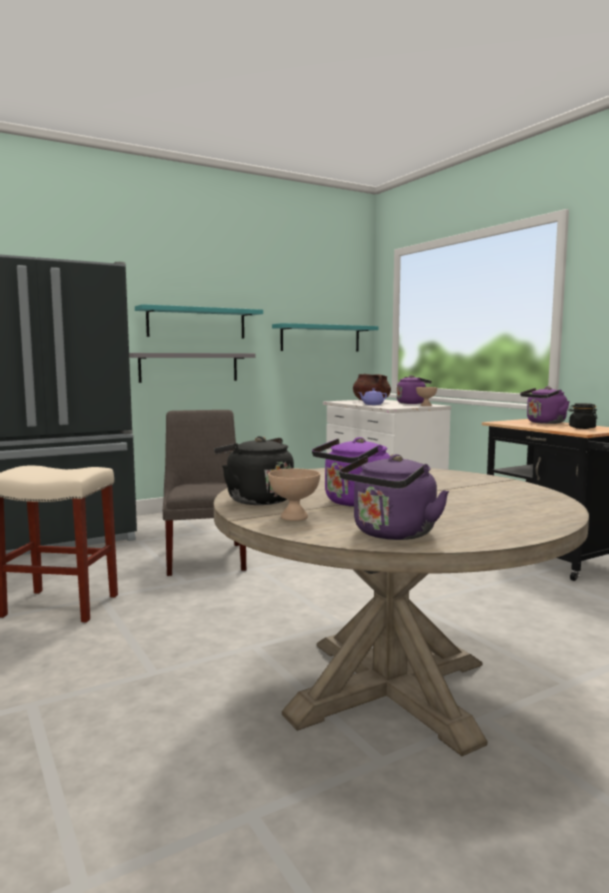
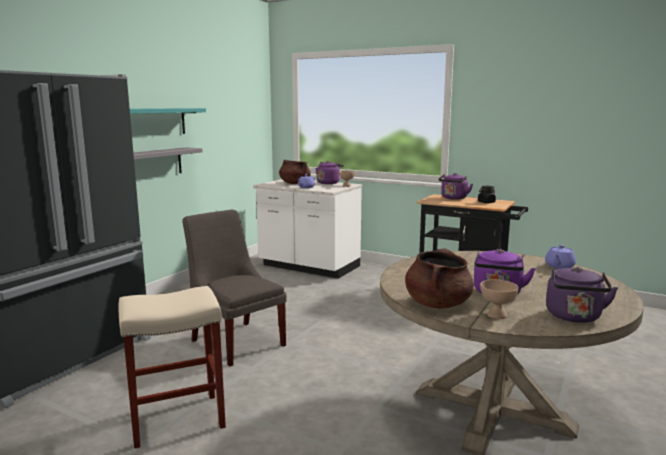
camera: 30 degrees left, 5 degrees up
black kettle [214,436,294,505] -> brown cooking pot [405,248,474,308]
turquoise shelf [272,323,379,352] -> none
none -> purple teapot [545,245,576,269]

